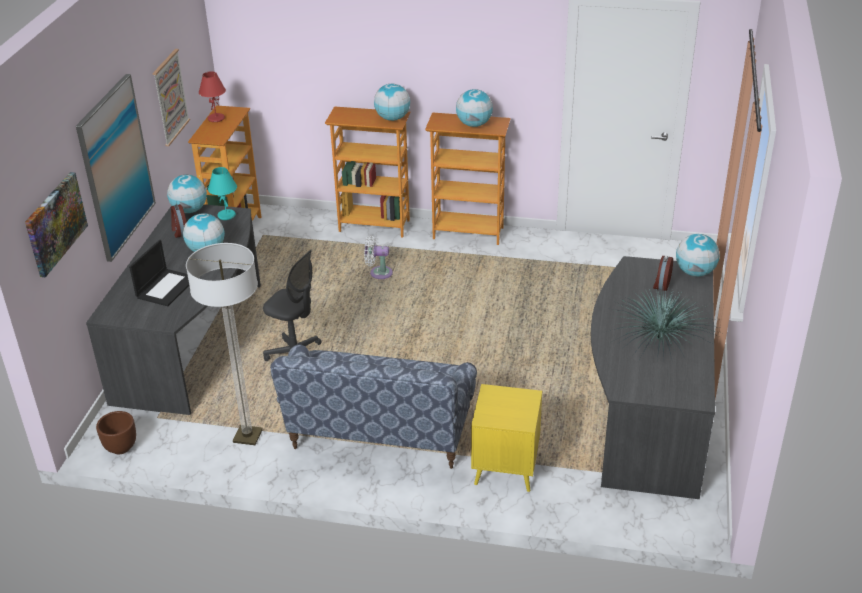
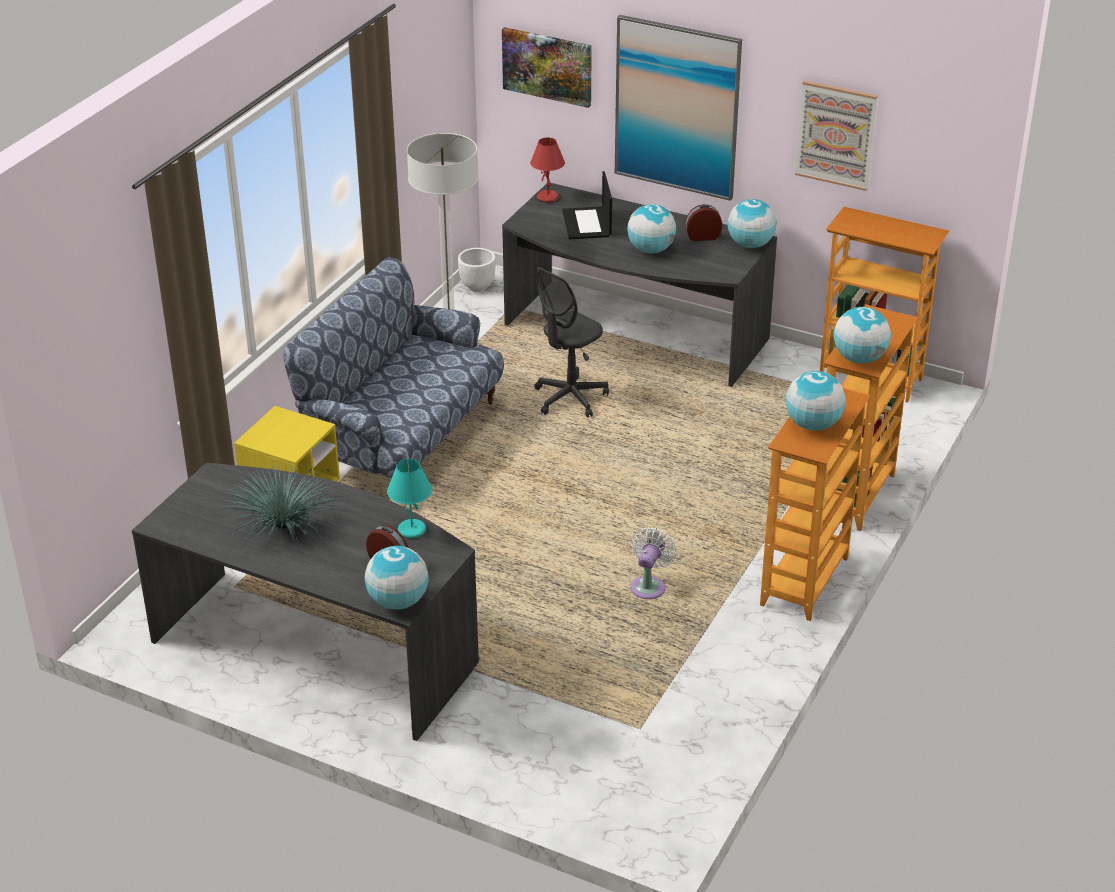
camera: 105 degrees right, 0 degrees up
brown planter [96,411,136,454] -> white planter [458,248,495,291]
laptop [129,240,189,306] -> laptop turned 45 degrees clockwise [562,171,612,239]
red table lamp [199,71,226,122] -> red table lamp moved to [530,137,565,202]
turquoise table lamp [208,167,237,220] -> turquoise table lamp moved to [387,459,432,538]
white fan [364,236,393,279] -> white fan moved to [631,527,677,599]

